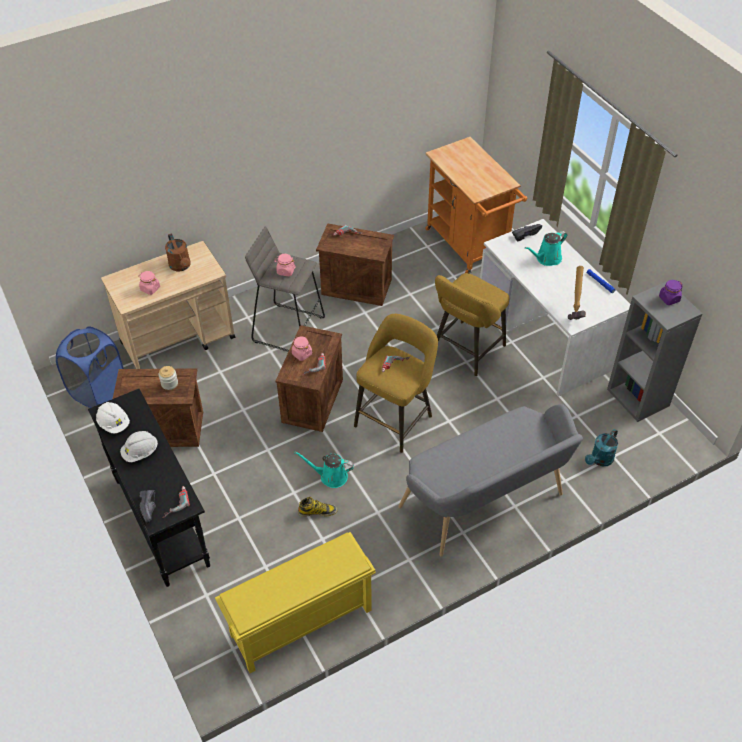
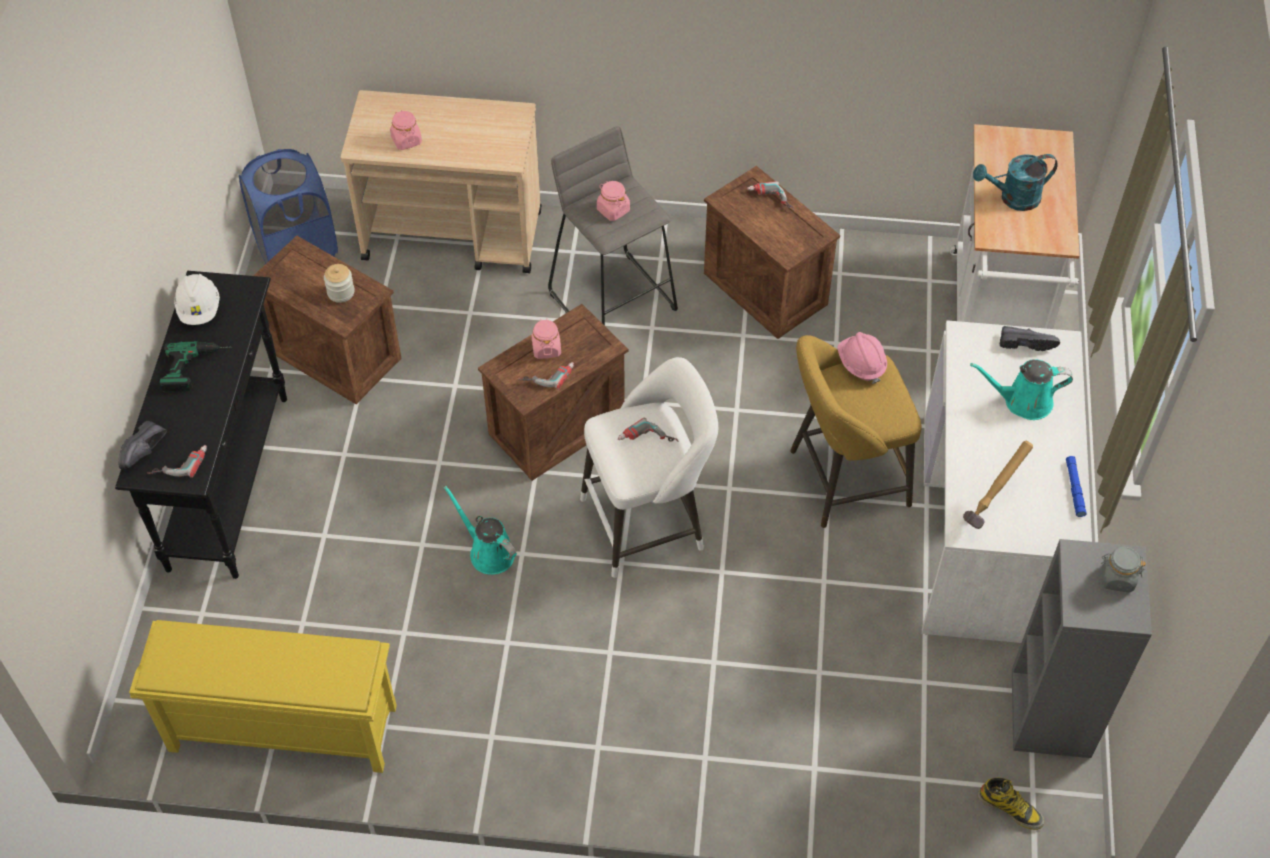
camera: 35 degrees right, 5 degrees up
white hard hat [120,431,158,462] -> power drill [160,341,231,392]
brown watering can [165,234,191,271] -> none
boot [298,497,338,517] -> boot moved to [978,778,1044,830]
yellow stool [354,314,438,453] -> white stool [580,357,718,578]
grey bench [398,404,583,557] -> none
orange cart [425,137,527,274] -> white cart [950,124,1079,329]
turquoise watering can [585,429,618,466] -> turquoise watering can moved to [973,154,1058,211]
purple jar [659,280,683,305] -> grey jar [1101,547,1146,593]
none -> pink hard hat [837,332,887,384]

